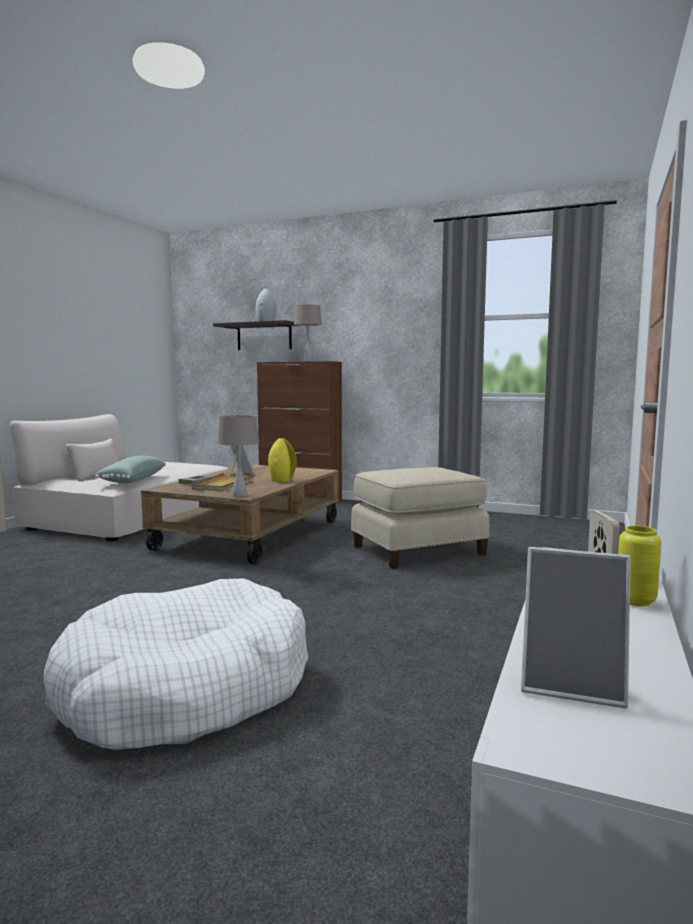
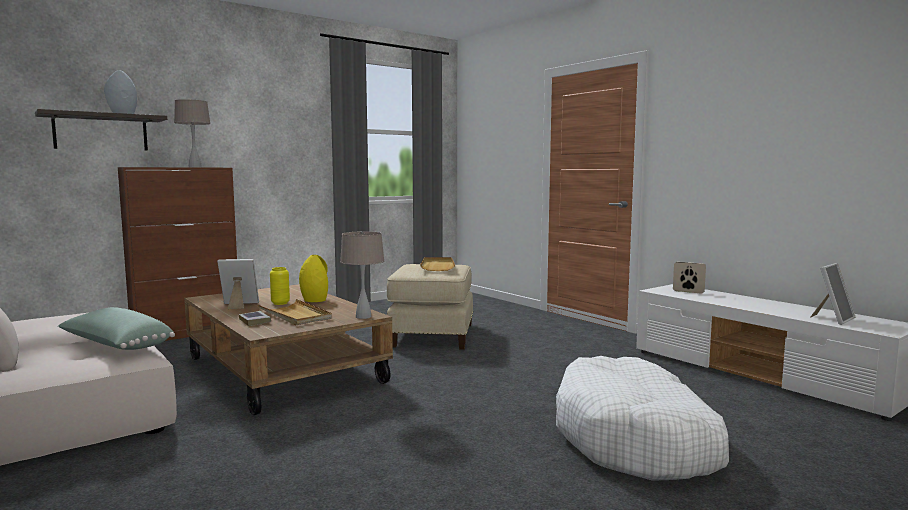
camera: 60 degrees left, 0 degrees up
yellow vase [618,525,662,606] -> yellow vase moved to [270,267,290,305]
none -> beige tray [420,257,455,271]

